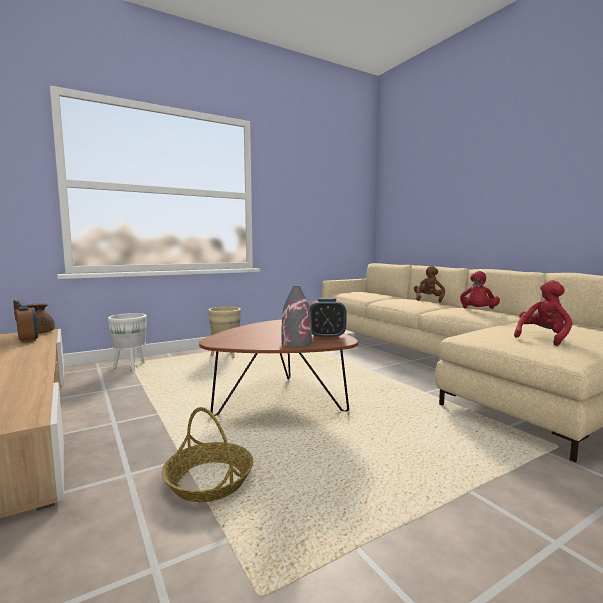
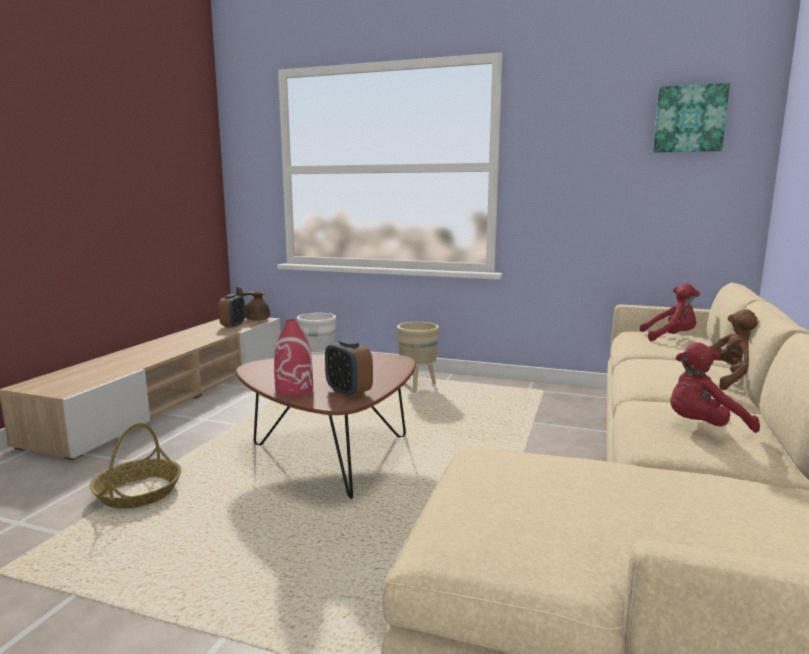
camera: 50 degrees right, 5 degrees up
grey vase [282,286,312,347] -> red vase [274,319,313,396]
red plush toy [514,280,573,346] -> red plush toy moved to [640,284,700,341]
none -> picture [653,83,730,153]

